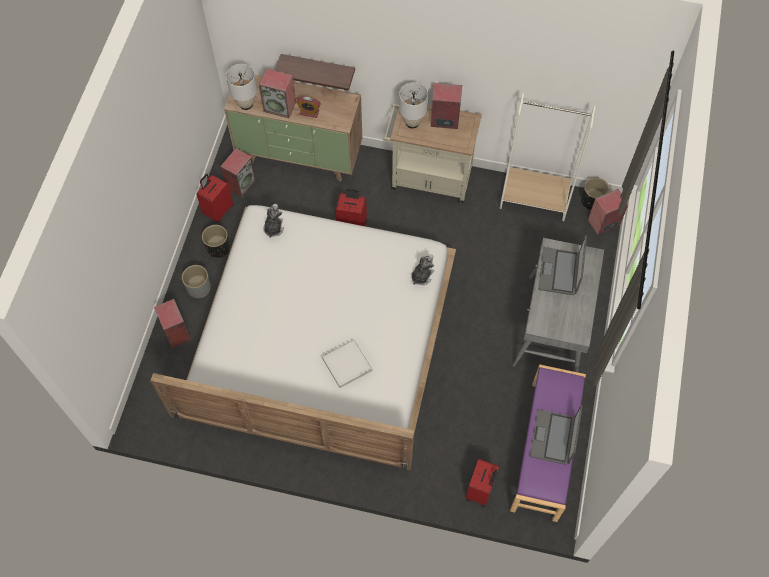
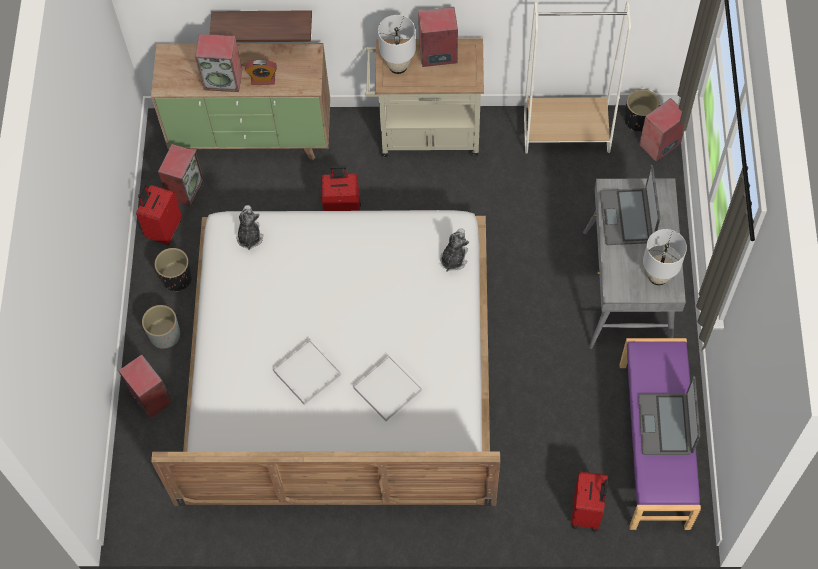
camera: 10 degrees left, 0 degrees up
white table lamp [226,64,257,110] -> white table lamp moved to [643,229,687,285]
none -> white tray [273,340,341,405]

